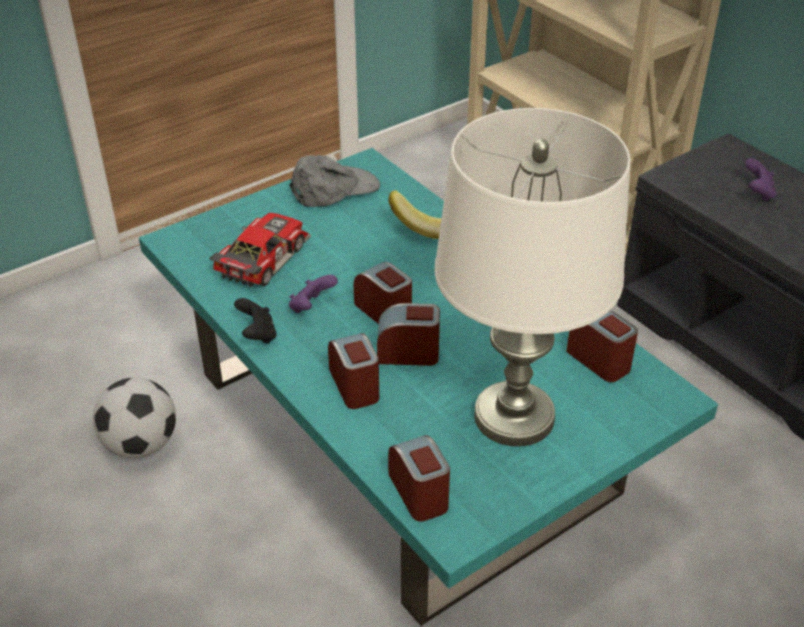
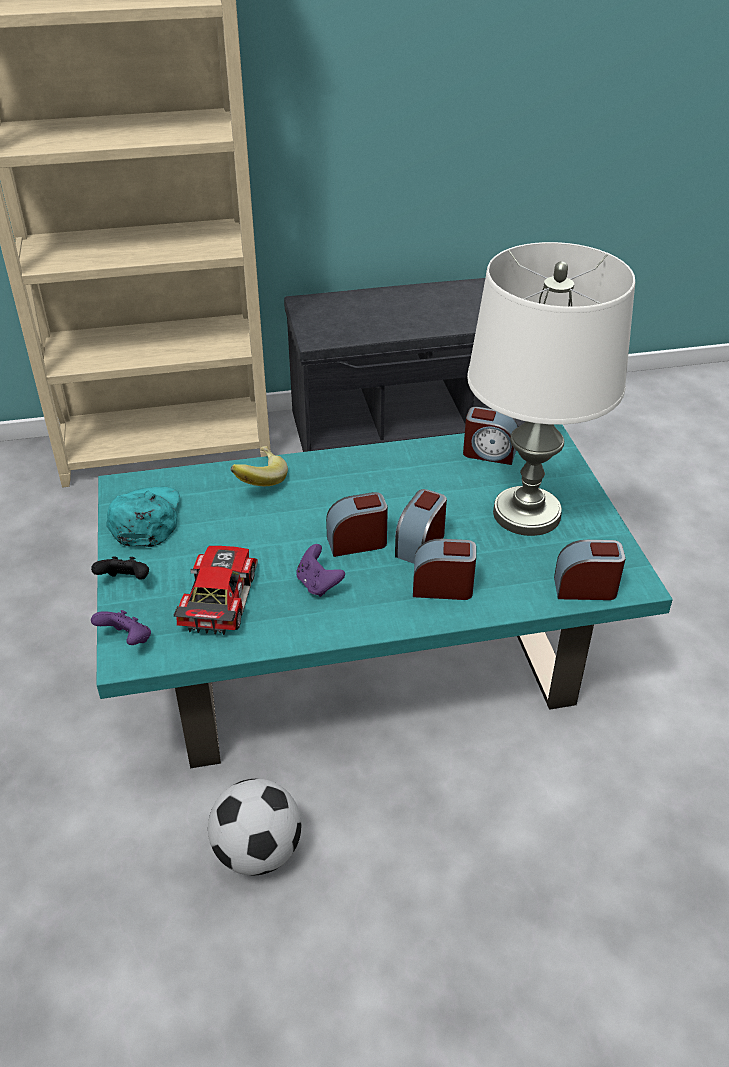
camera: 65 degrees left, 0 degrees up
toy car [209,213,311,287] -> toy car turned 45 degrees clockwise [174,546,258,635]
black game controller [234,298,277,344] -> black game controller moved to [91,556,149,580]
grey cap [290,155,380,207] -> turquoise cap [107,487,180,547]
alarm clock [566,310,638,382] -> alarm clock turned 150 degrees counterclockwise [463,407,518,465]
purple game controller [745,158,777,202] -> purple game controller moved to [91,610,151,645]

